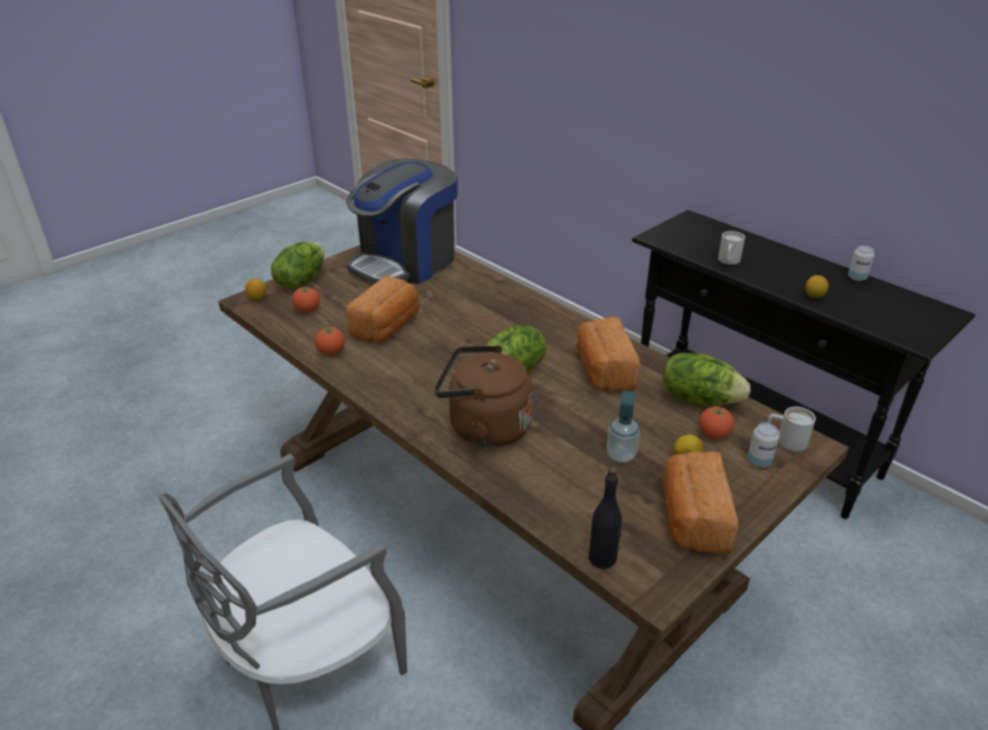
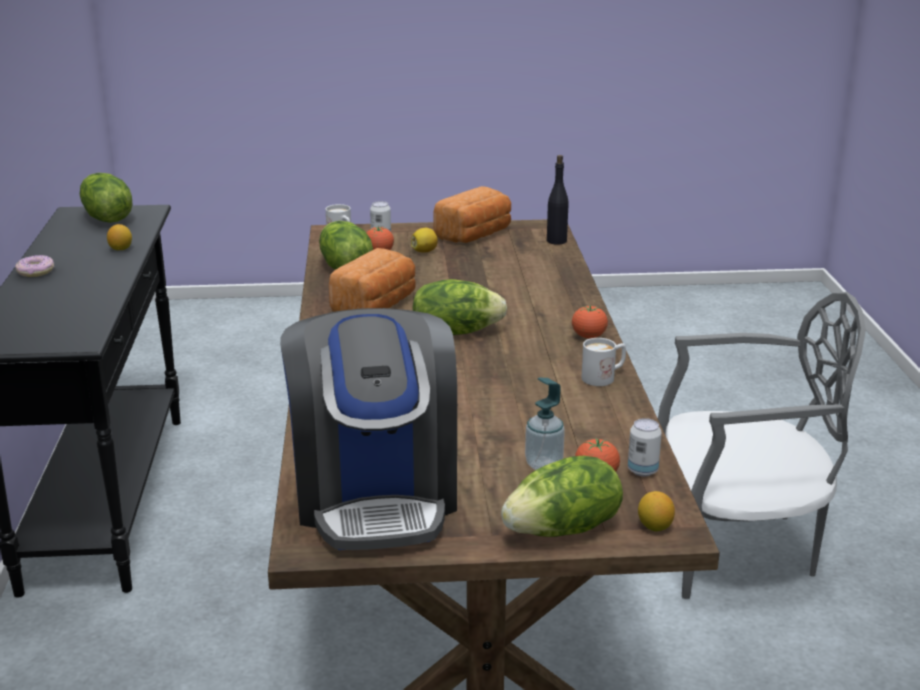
camera: 140 degrees left, 10 degrees down
tomato [315,327,345,355] -> tomato moved to [572,305,608,339]
coffee machine [346,158,458,284] -> coffee machine turned 90 degrees clockwise [280,308,457,550]
bread [346,276,419,342] -> none
brown kettle [434,345,533,448] -> none
soap dispenser [607,391,640,463] -> soap dispenser moved to [525,378,565,470]
white mug [718,231,745,265] -> white mug moved to [582,338,626,386]
can [848,245,875,281] -> can moved to [628,418,662,476]
none -> donut [15,255,54,277]
none -> lettuce [80,173,133,223]

